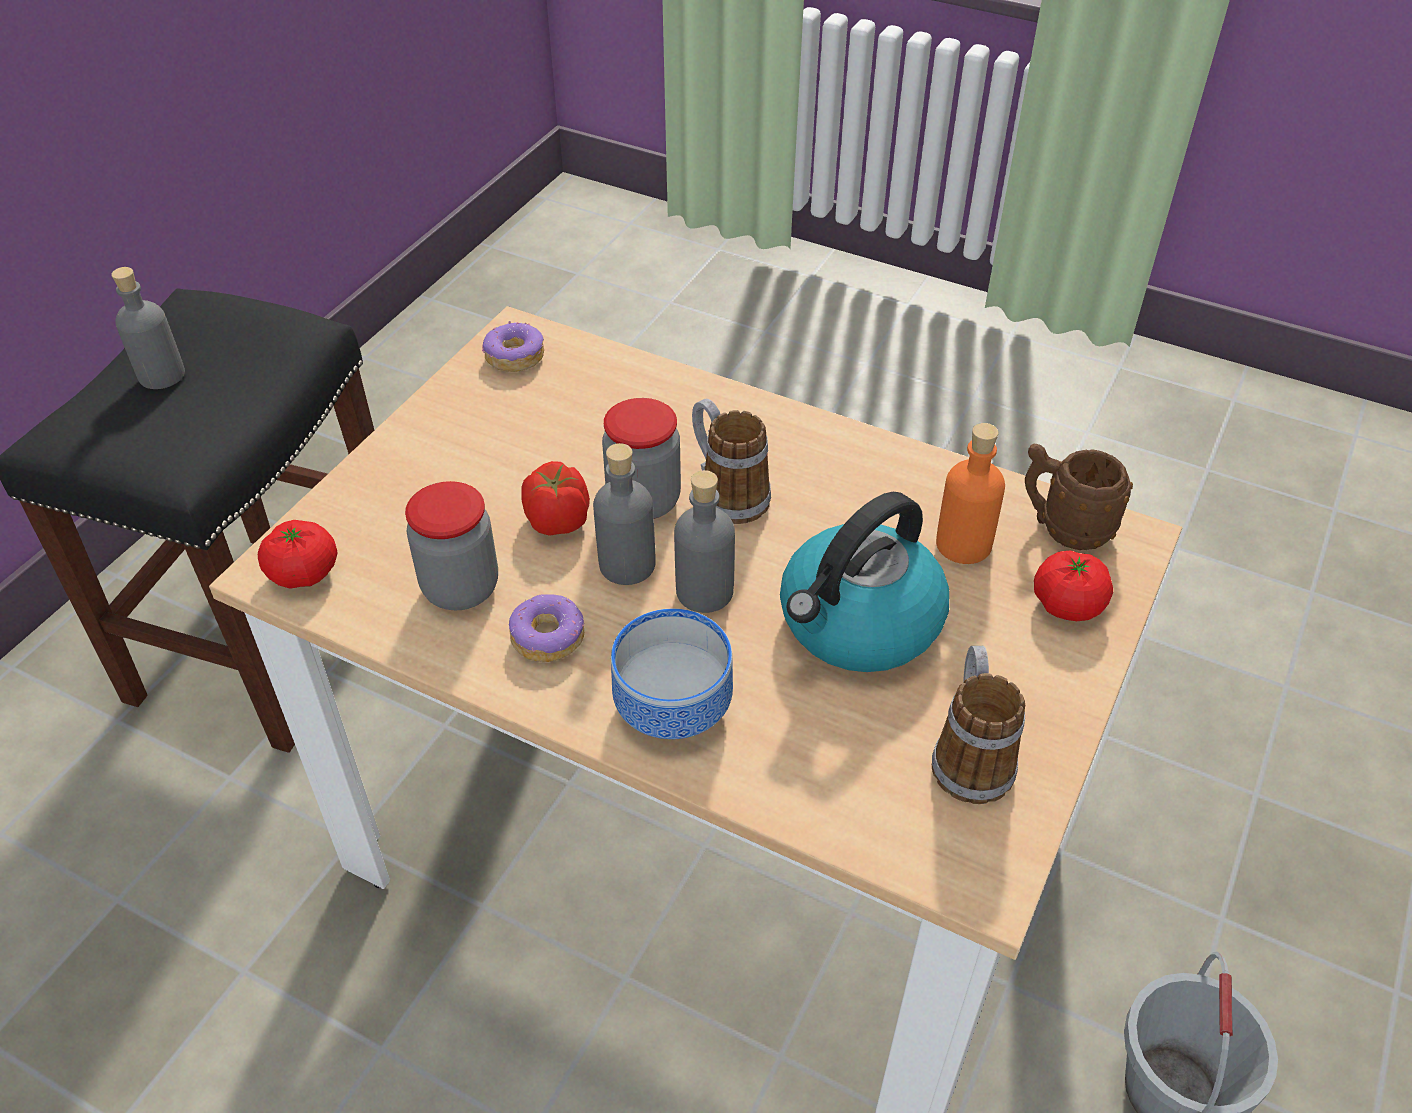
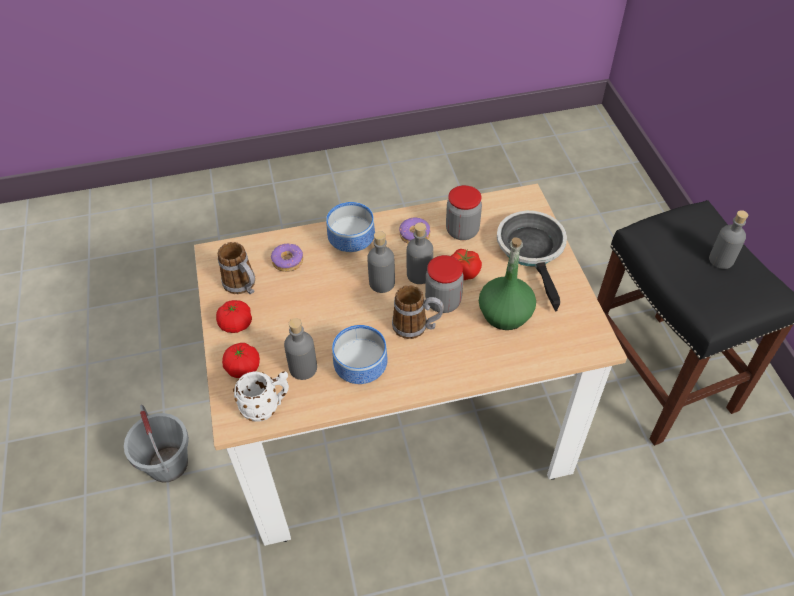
camera: 140 degrees right, 5 degrees up
tomato [258,520,337,589] -> tomato moved to [216,300,252,333]
donut [482,321,544,372] -> donut moved to [271,244,303,272]
kettle [780,492,950,672] -> none
orange bottle [936,423,1005,564] -> grey bottle [284,318,317,380]
brown mug [1025,444,1133,550] -> white mug [233,371,289,422]
none -> bowl [332,325,387,384]
none -> green bottle [479,237,536,330]
none -> frying pan [497,211,567,311]

